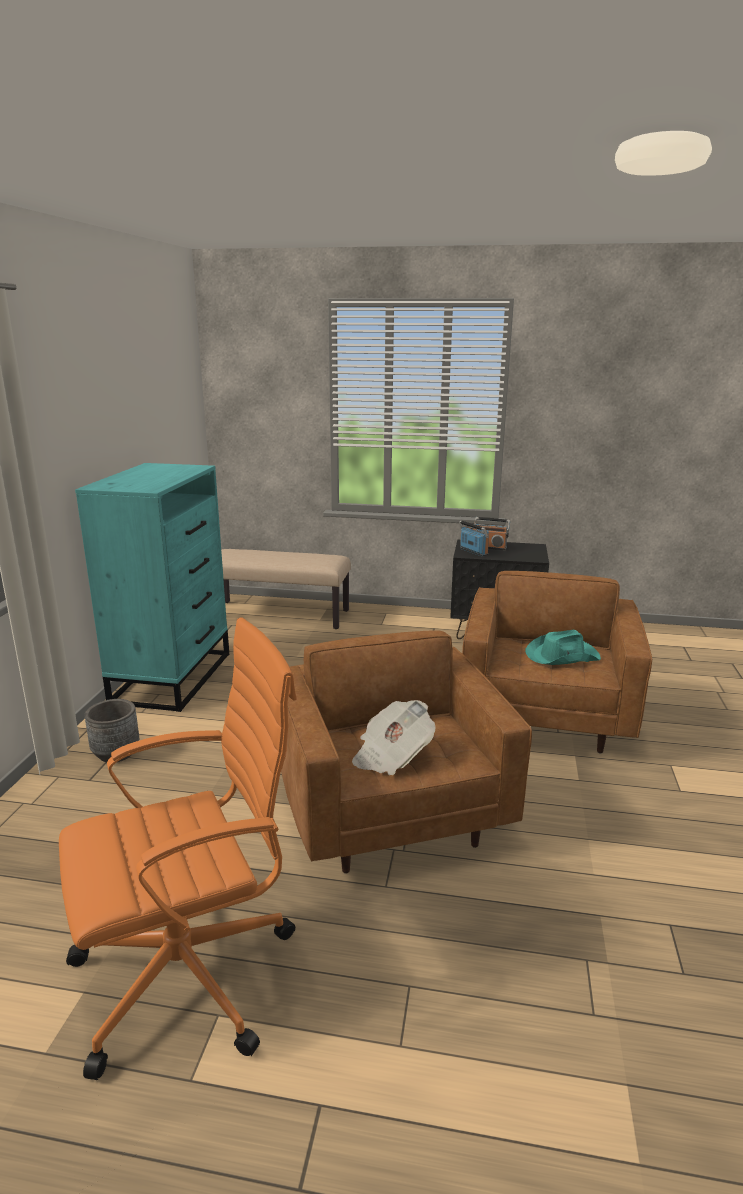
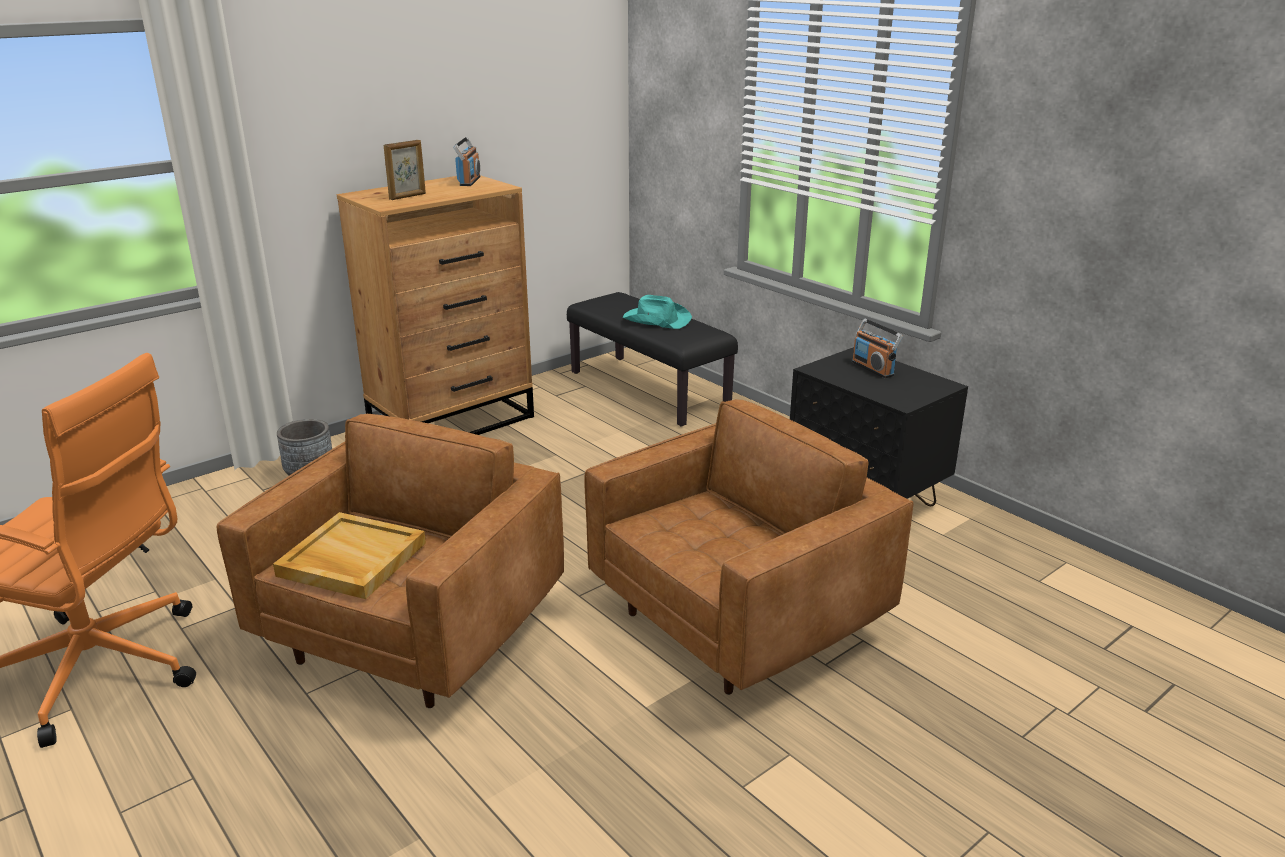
camera: 40 degrees right, 5 degrees up
turquoise dresser [75,463,229,712] -> brown dresser [337,175,534,435]
beige bench [221,549,351,629] -> black bench [567,292,738,426]
newspaper [352,700,436,775] -> beige tray [273,512,426,599]
radio [459,520,489,557] -> radio moved to [453,137,480,186]
turquoise hat [525,630,601,665] -> turquoise hat moved to [623,295,692,329]
none -> picture frame [384,140,426,200]

